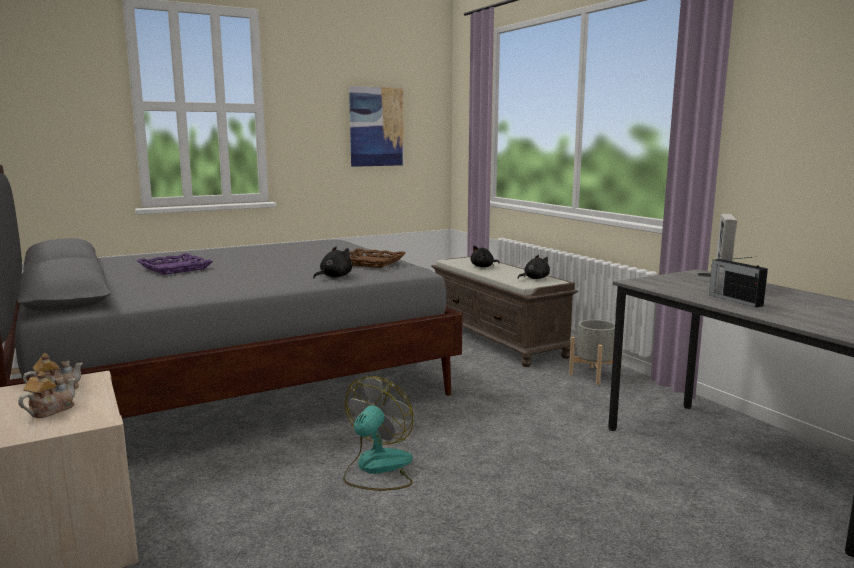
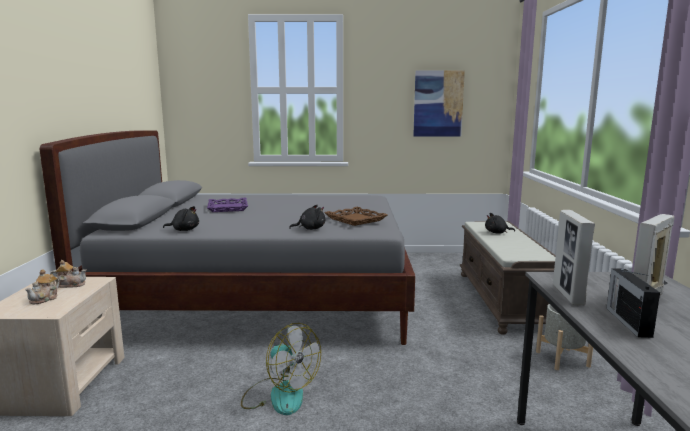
camera: 30 degrees right, 0 degrees up
teapot [18,371,76,418] -> teapot turned 135 degrees clockwise [25,269,60,304]
fan [343,376,413,491] -> fan turned 75 degrees clockwise [241,323,321,415]
black plush toy [518,255,550,279] -> black plush toy moved to [163,206,199,231]
none -> picture frame [553,210,595,306]

